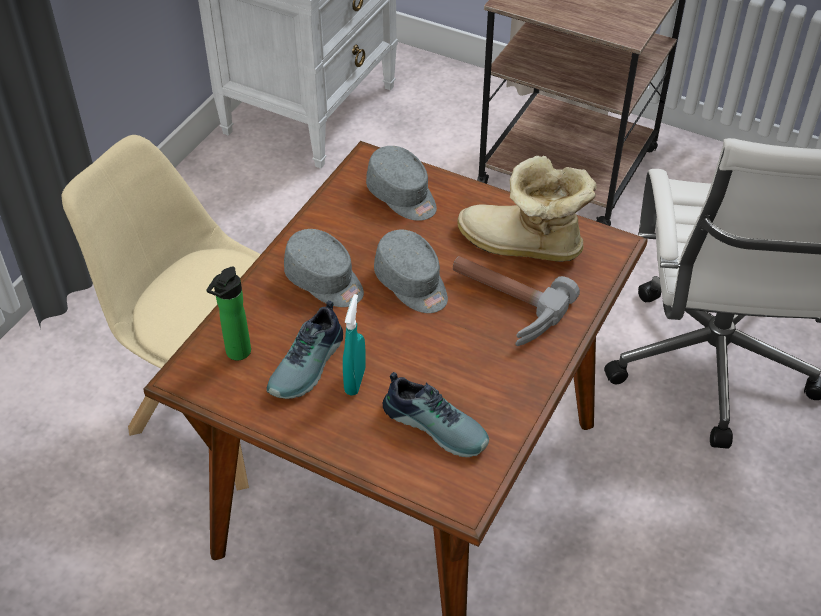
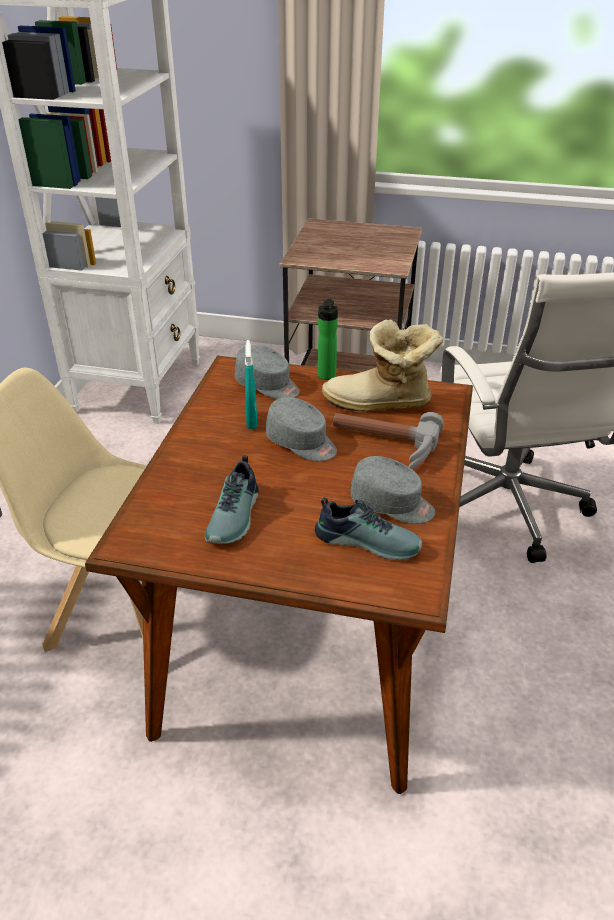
camera: 15 degrees left, 10 degrees down
bottle [207,266,251,361] -> bottle moved to [318,299,338,380]
grey cap [284,229,364,307] -> grey cap moved to [350,456,435,524]
turquoise spray bottle [343,294,366,396] -> turquoise spray bottle moved to [245,340,257,429]

